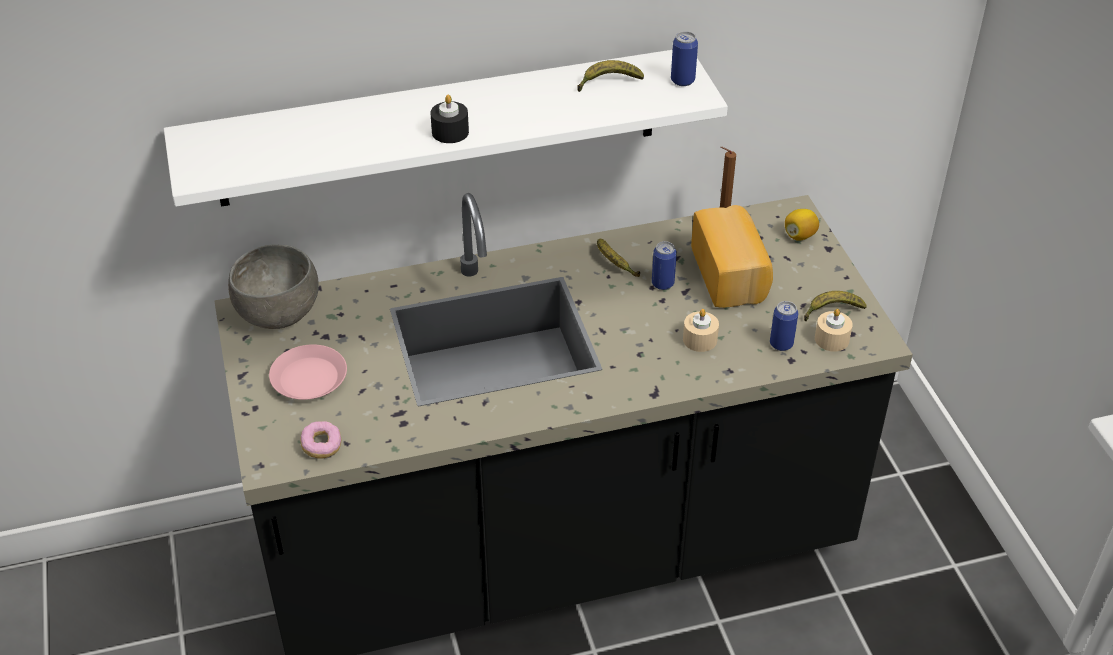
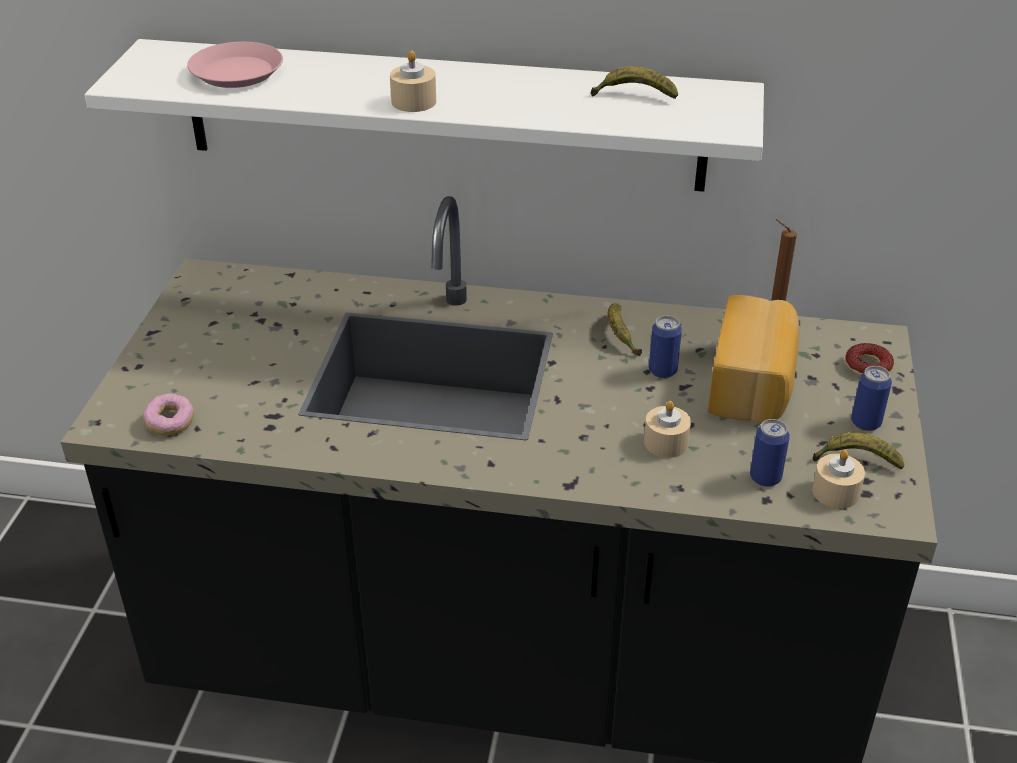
camera: 25 degrees right, 5 degrees down
grey bowl [228,244,319,329] -> none
pink plate [269,344,347,400] -> pink plate moved to [187,42,283,88]
black candle [430,95,469,143] -> beige candle [390,50,436,112]
can [671,31,698,86] -> can moved to [851,366,892,431]
lemon [785,209,819,240] -> donut [845,343,894,376]

